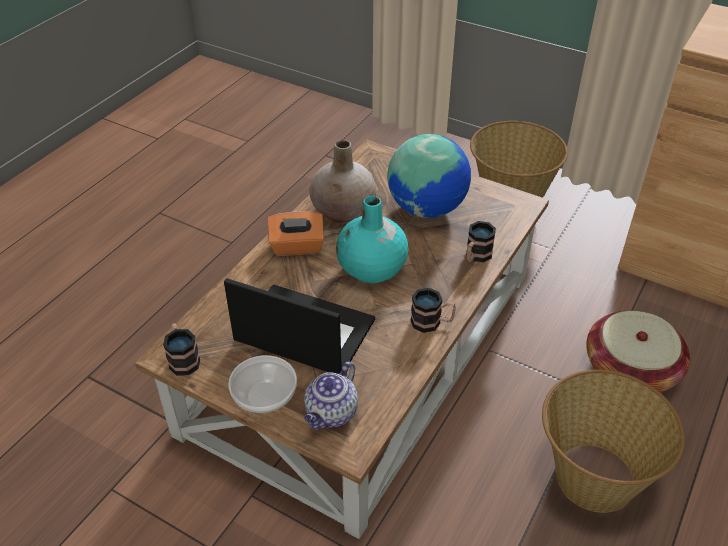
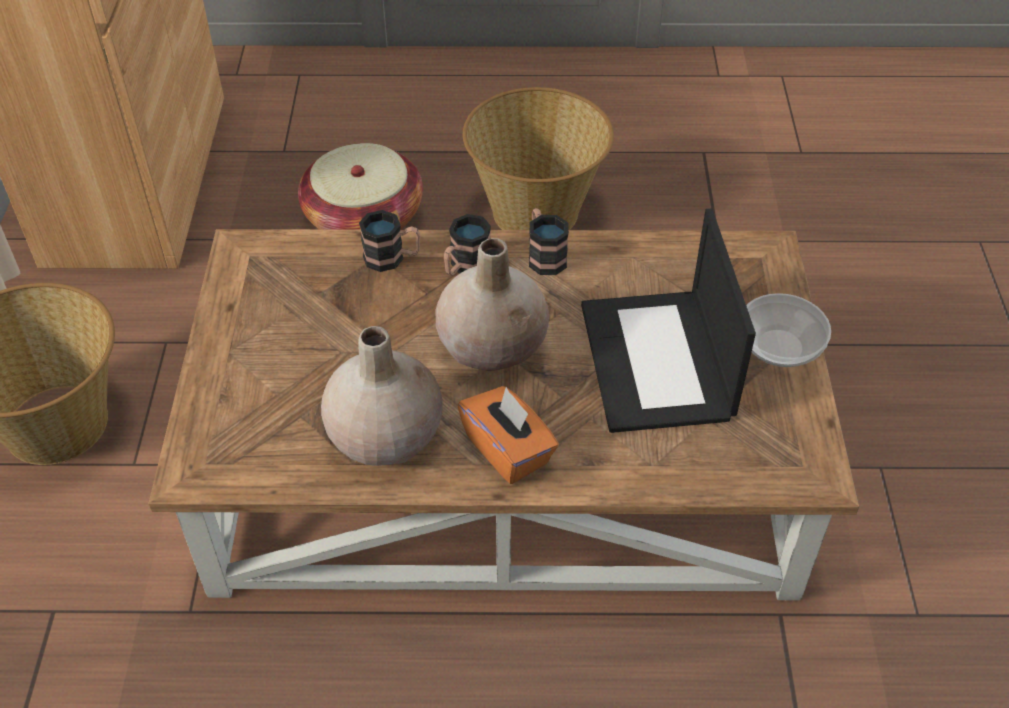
camera: 120 degrees left, 5 degrees up
mug [163,323,200,375] -> mug moved to [444,214,491,276]
teapot [304,362,358,430] -> none
turquoise vase [336,196,409,283] -> beige vase [435,238,549,371]
globe [387,134,471,218] -> none

